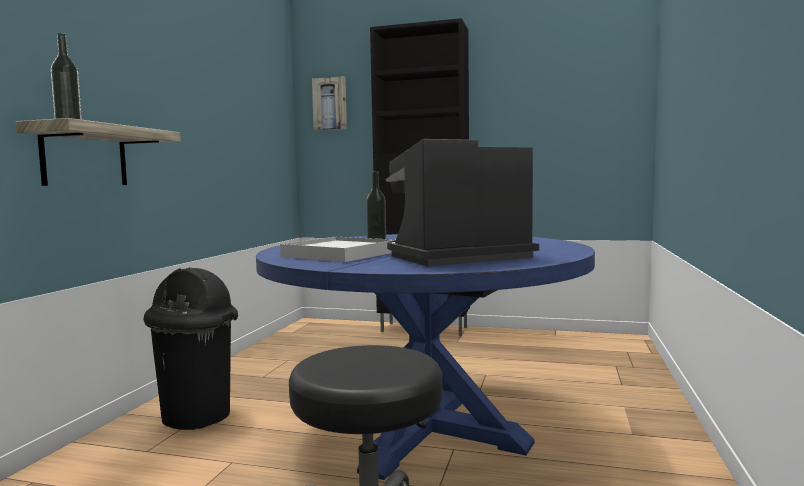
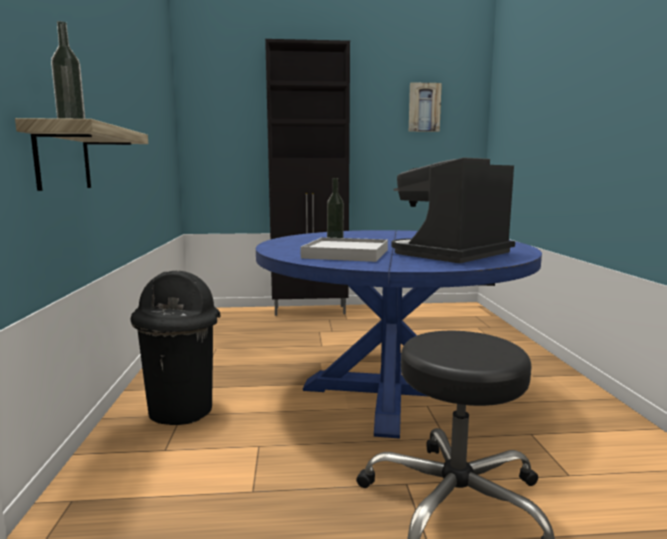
camera: 20 degrees left, 5 degrees up
picture [312,76,347,131] -> picture moved to [409,82,442,132]

